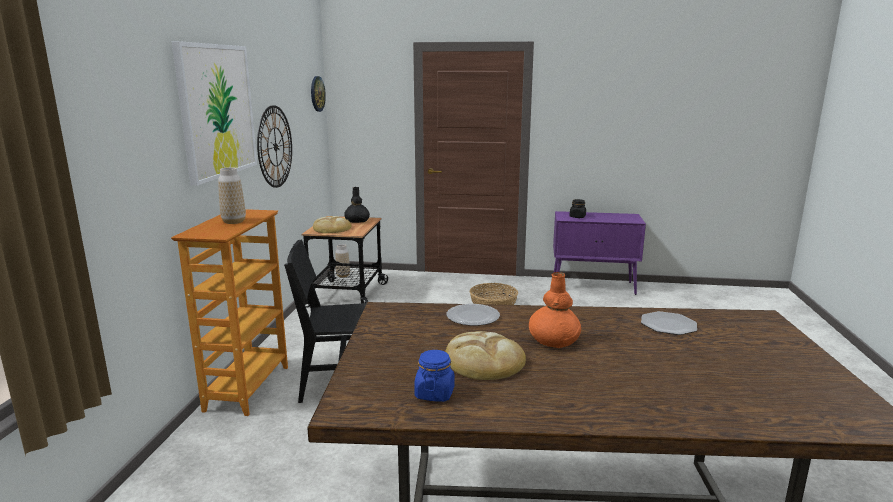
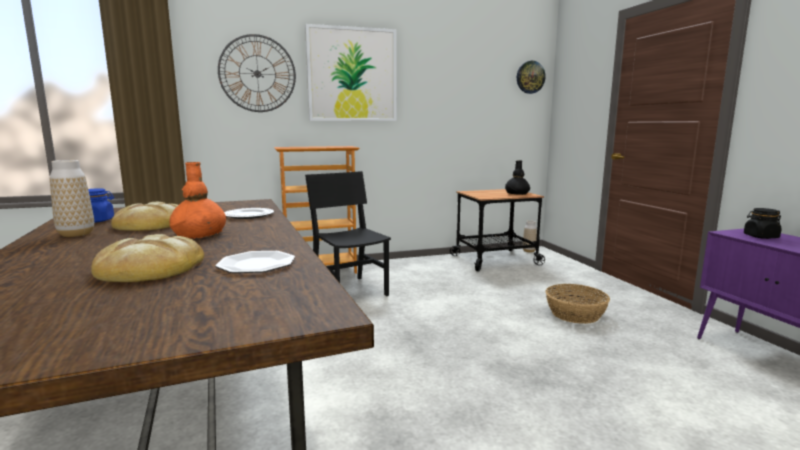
camera: 65 degrees right, 5 degrees down
vase [218,167,246,224] -> vase moved to [50,160,94,237]
wall clock [257,105,292,188] -> wall clock moved to [218,34,296,112]
bread [313,216,352,233] -> bread moved to [91,234,204,282]

